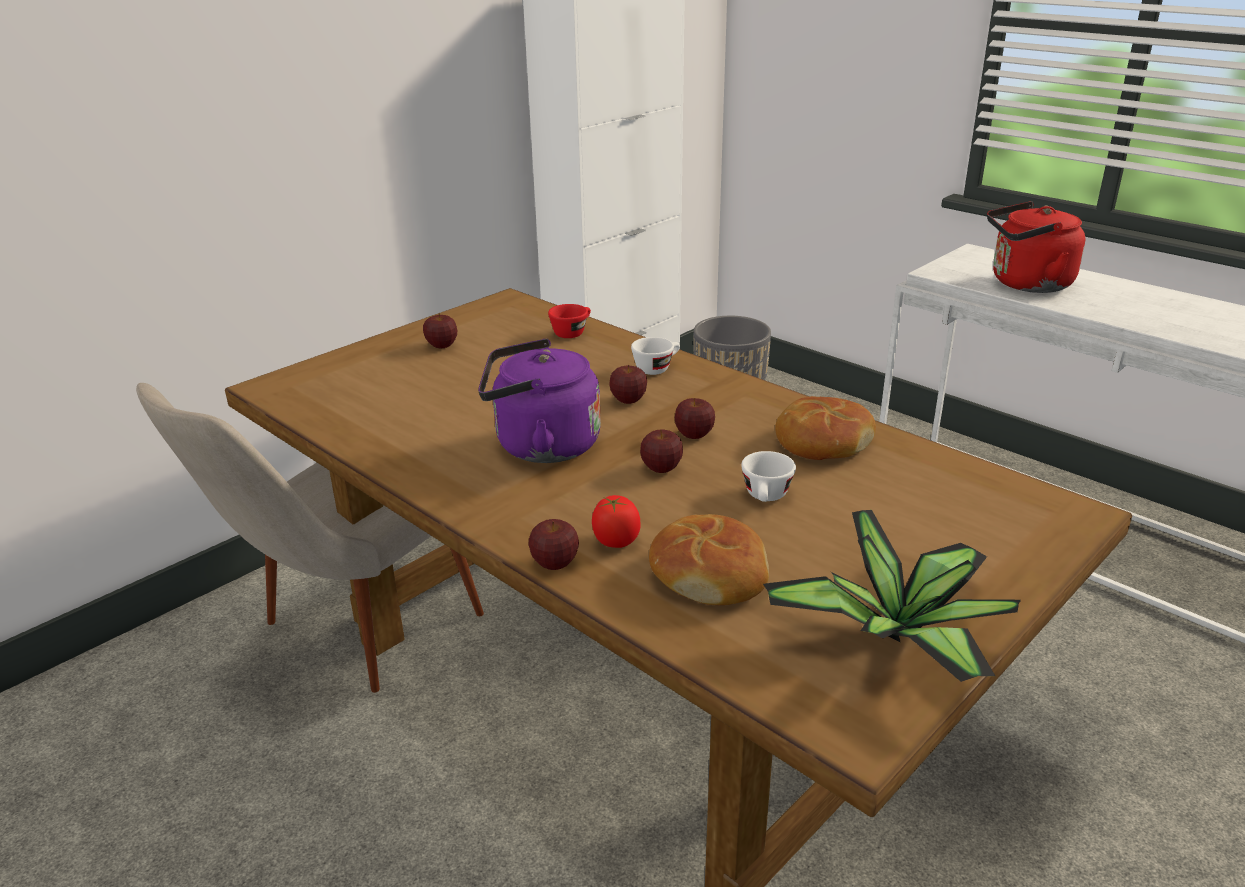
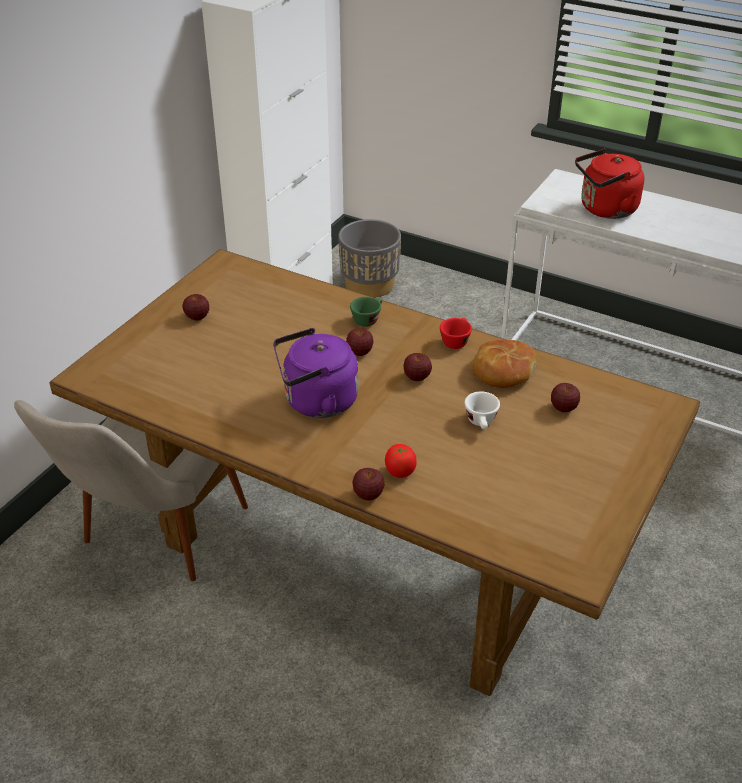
camera: 15 degrees left, 10 degrees up
red cup [548,304,591,338] -> red cup moved to [440,318,472,349]
white cup [631,337,680,375] -> green cup [350,297,382,327]
apple [640,430,683,473] -> apple moved to [551,383,580,412]
bread [649,514,769,605] -> none
potted plant [763,510,1021,682] -> none

